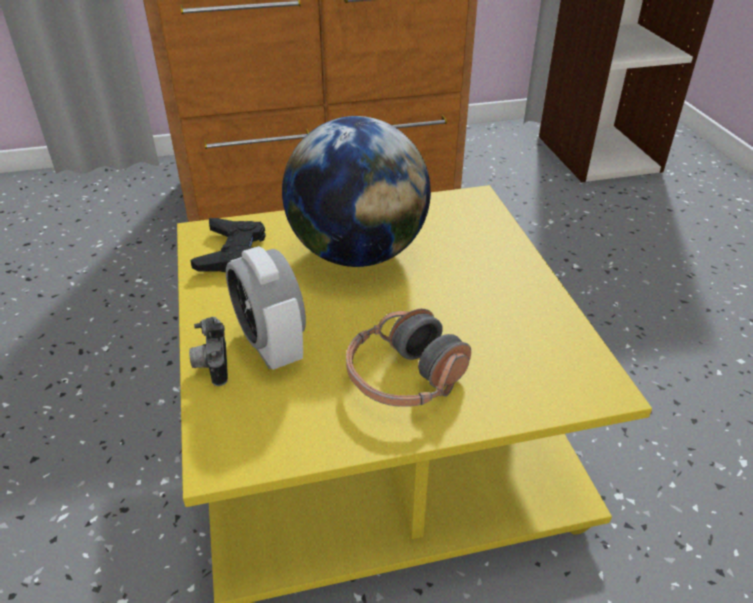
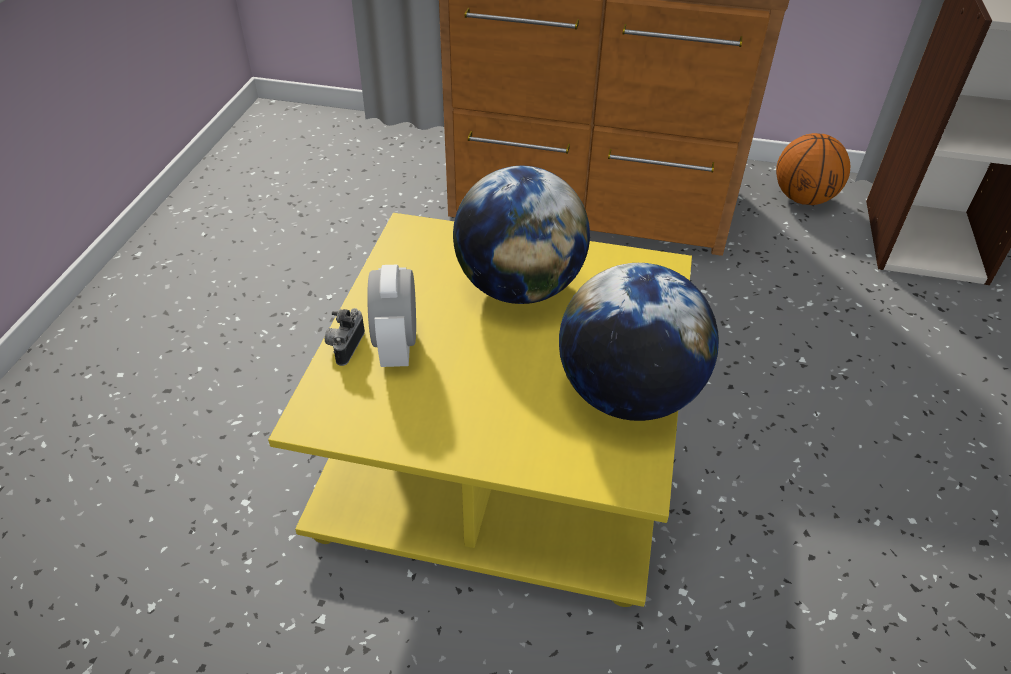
camera: 25 degrees right, 5 degrees up
black game controller [190,218,266,272] -> none
headphones [346,309,471,407] -> none
none -> globe [559,263,719,421]
none -> basketball [776,133,850,205]

